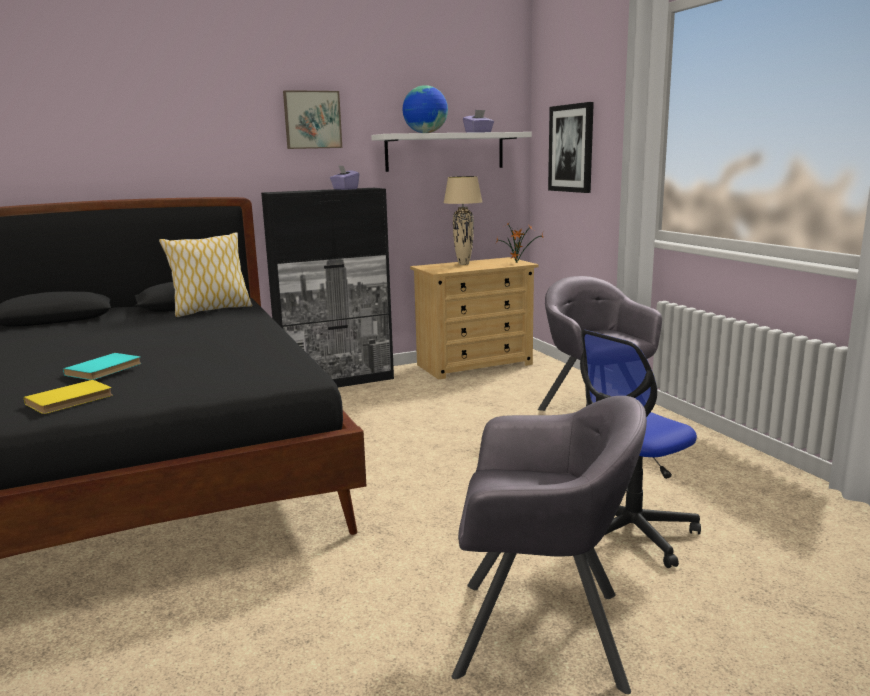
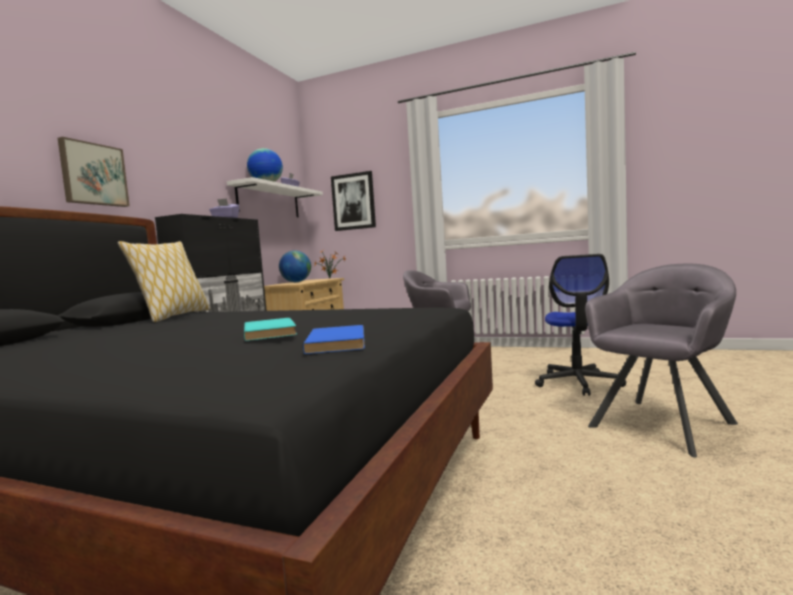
camera: 45 degrees left, 10 degrees down
yellow book [24,380,113,414] -> blue book [303,325,365,354]
picture [283,90,342,149] -> picture moved to [58,137,130,207]
beige table lamp [443,176,483,265] -> globe [279,250,311,282]

